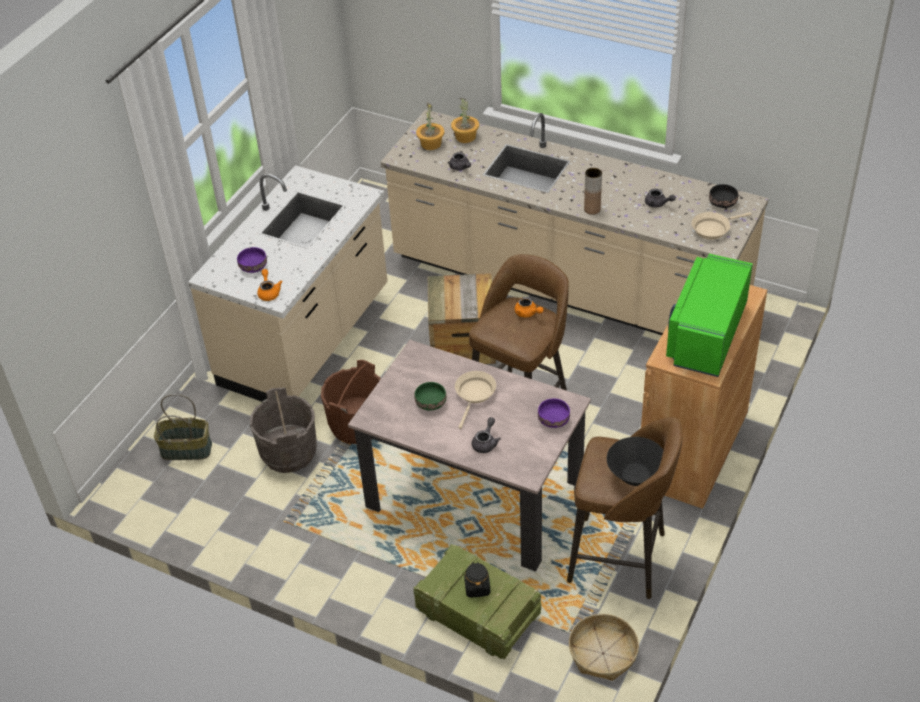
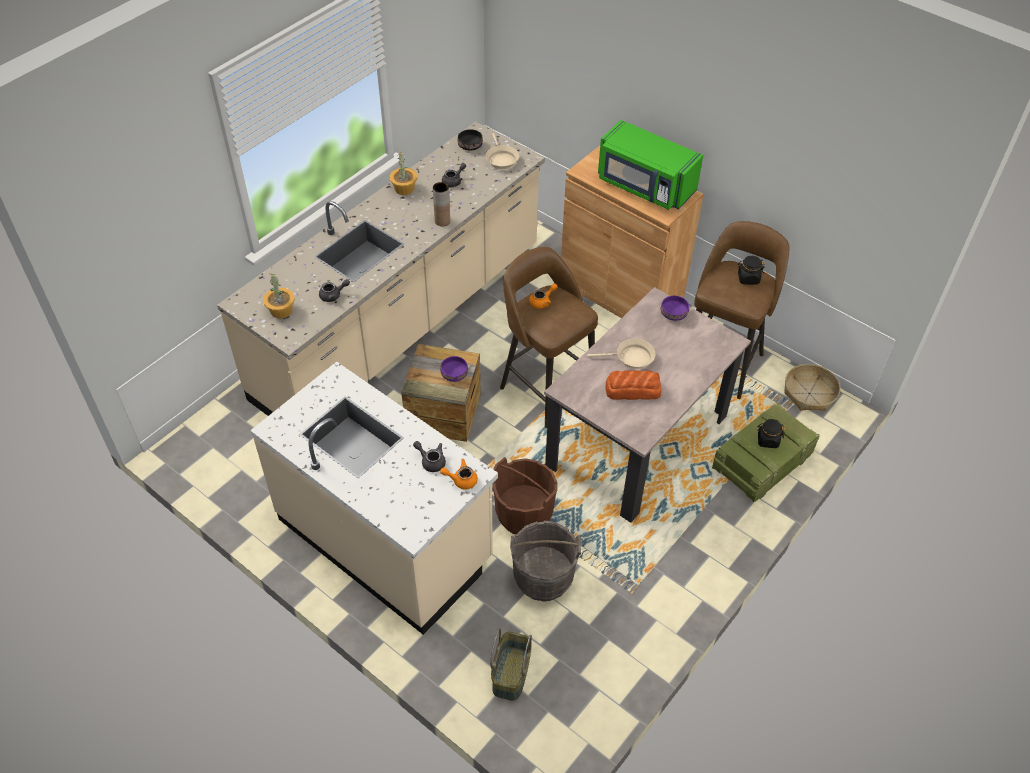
camera: 80 degrees left, 5 degrees up
purple bowl [237,247,267,273] -> purple bowl moved to [440,356,468,382]
green bowl [415,382,446,410] -> bread [606,370,661,400]
potted plant [451,98,479,143] -> potted plant moved to [389,151,417,195]
beige frying pan [455,371,496,429] -> beige frying pan turned 150 degrees clockwise [587,338,655,369]
grey teapot [472,417,501,453] -> grey teapot moved to [413,441,446,472]
black bowl [607,437,663,486] -> black jar [738,256,765,285]

